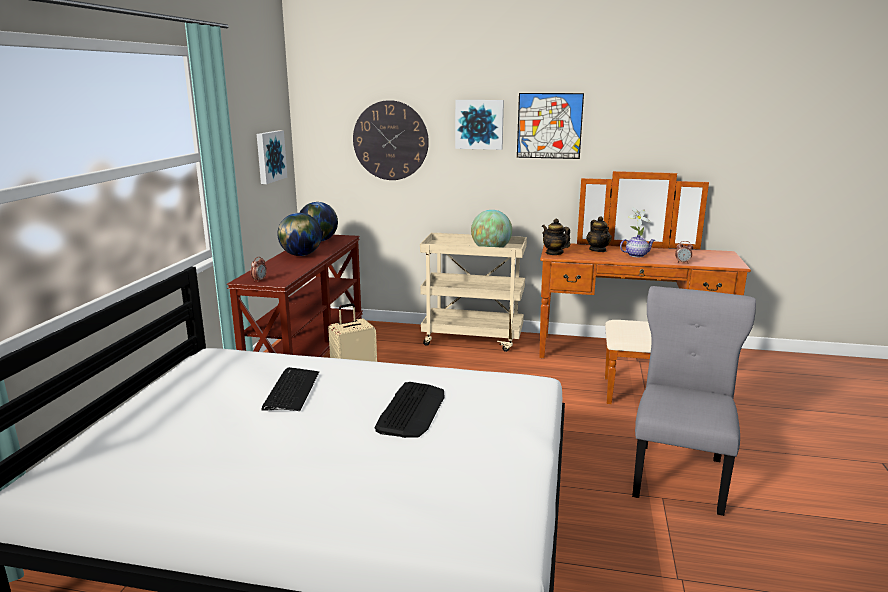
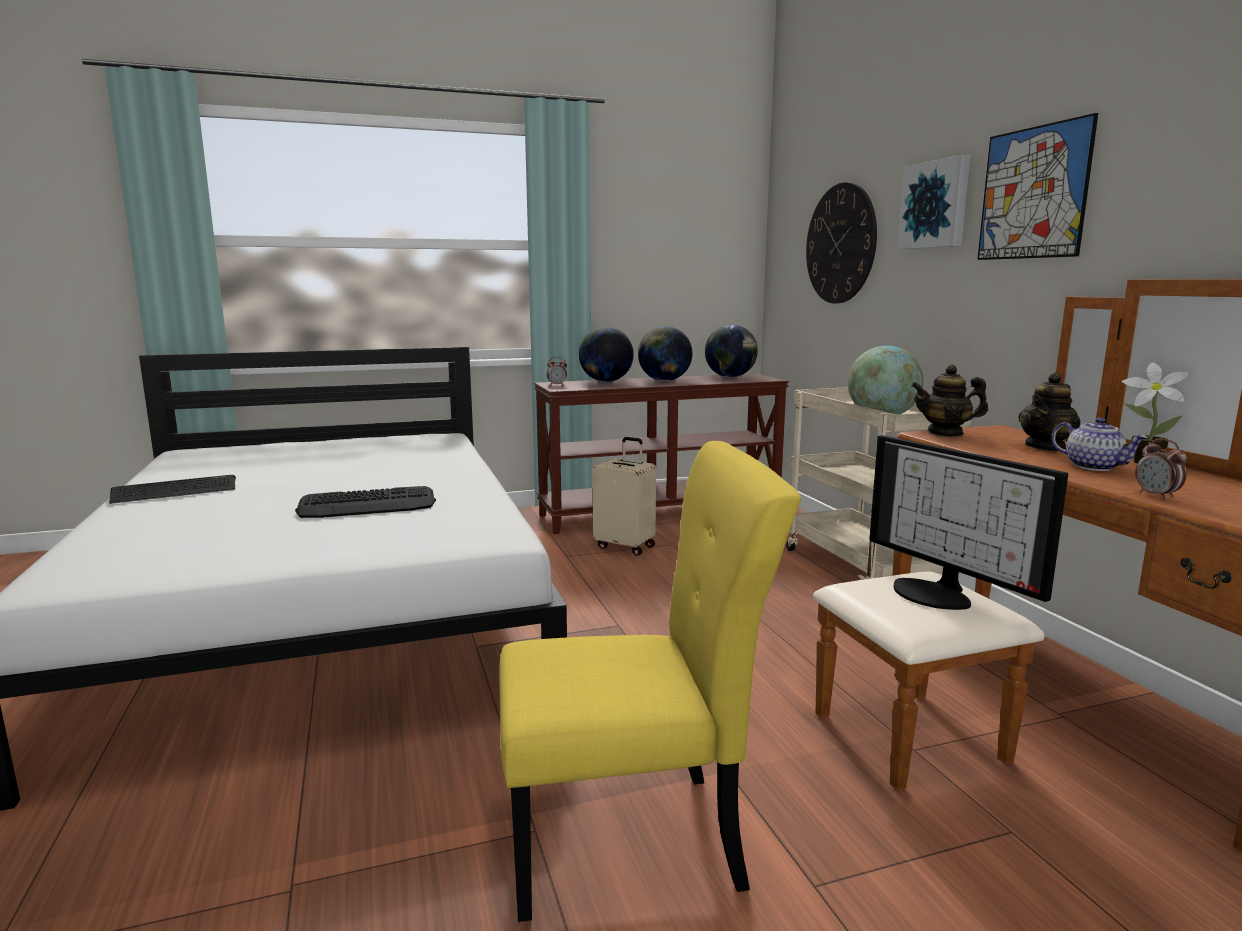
camera: 60 degrees right, 5 degrees down
picture [257,130,287,184] -> none
keyboard [261,367,319,411] -> keyboard moved to [109,475,236,504]
teapot [542,219,570,255] -> teapot turned 105 degrees counterclockwise [911,365,988,436]
grey chair [632,286,756,516] -> yellow chair [499,441,801,922]
none -> globe [579,327,634,382]
none -> monitor [869,435,1068,610]

